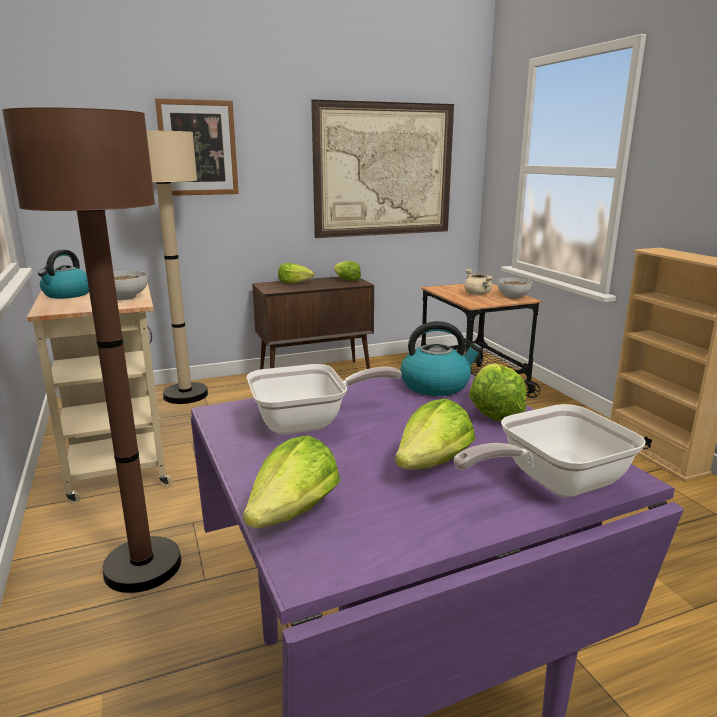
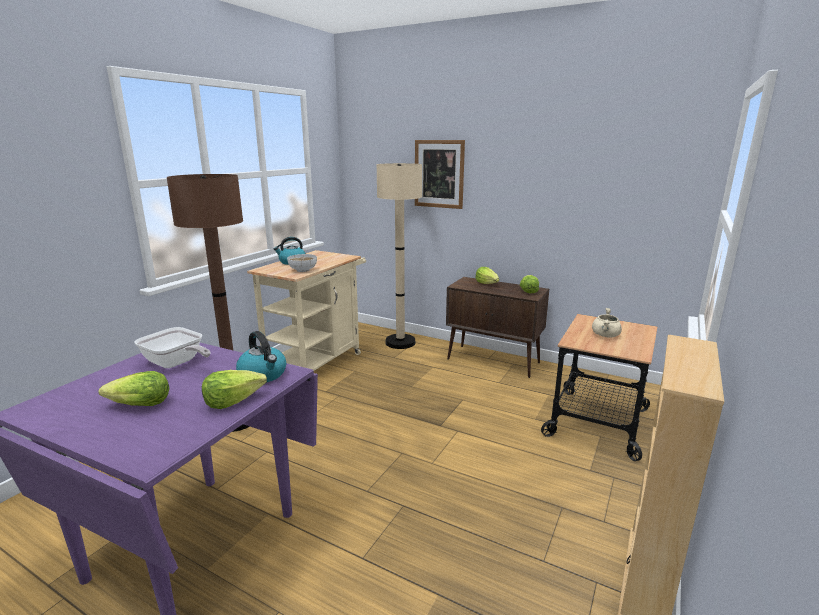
camera: 50 degrees right, 0 degrees up
lettuce [243,436,340,528] -> none
picture [311,99,454,238] -> none
frying pan [454,404,646,497] -> none
bowl [497,278,533,299] -> none

